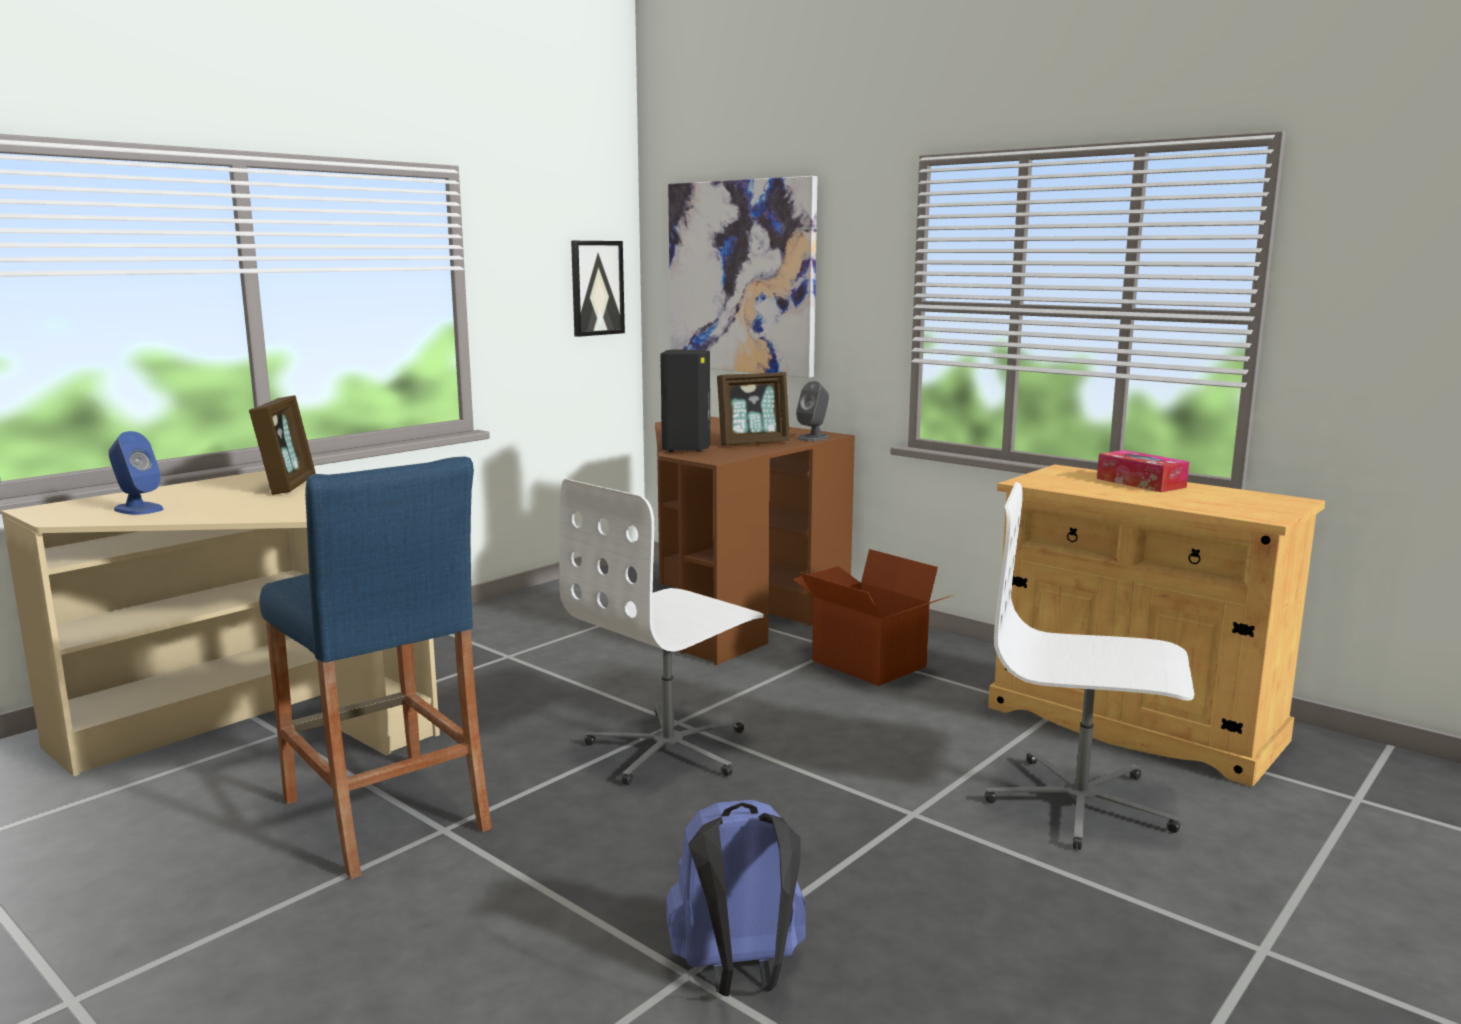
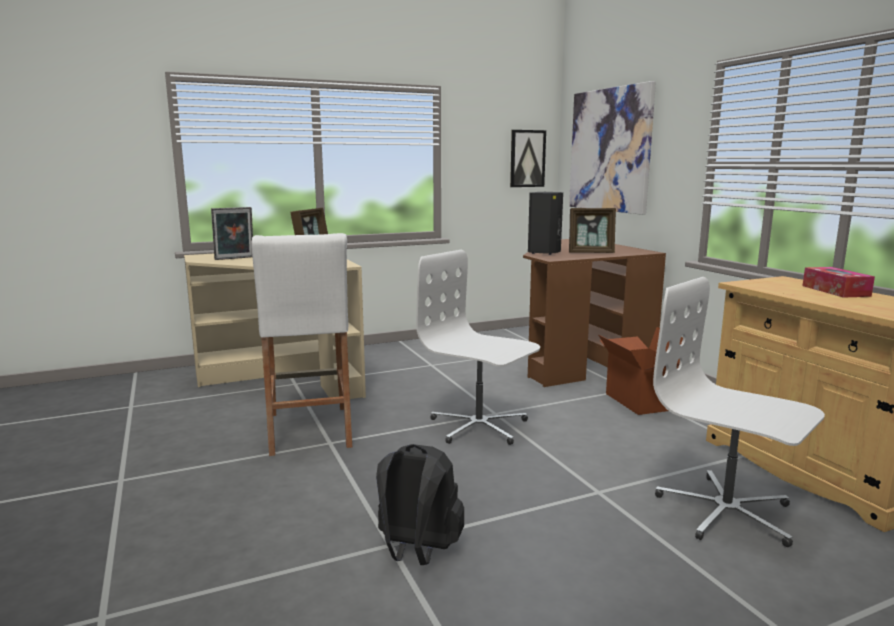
camera: 25 degrees right, 0 degrees up
blue speaker [109,431,164,515] -> picture frame [211,207,253,260]
blue stool [259,457,492,879] -> white stool [251,233,352,456]
white office chair [559,479,764,785] -> white office chair turned 60 degrees clockwise [416,250,540,445]
blue backpack [666,800,806,996] -> black backpack [376,444,464,565]
grey speaker [796,381,829,441] -> none

